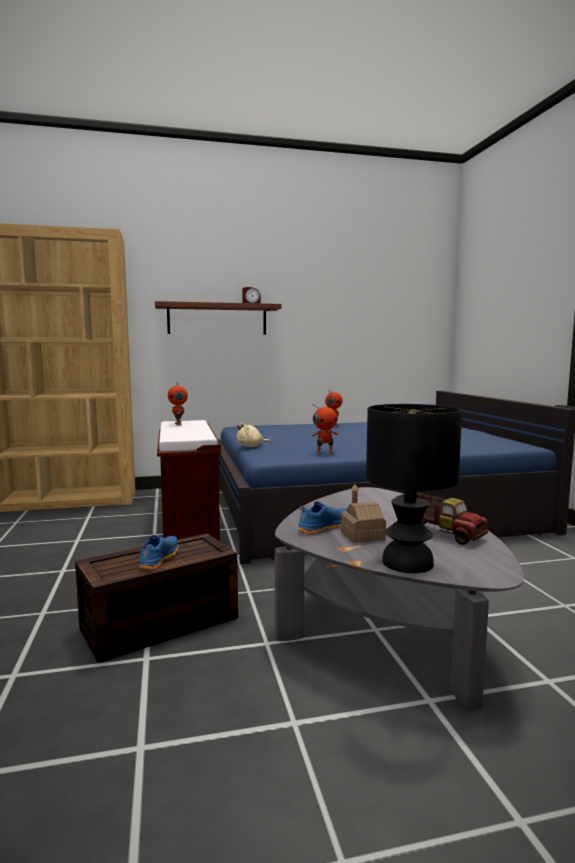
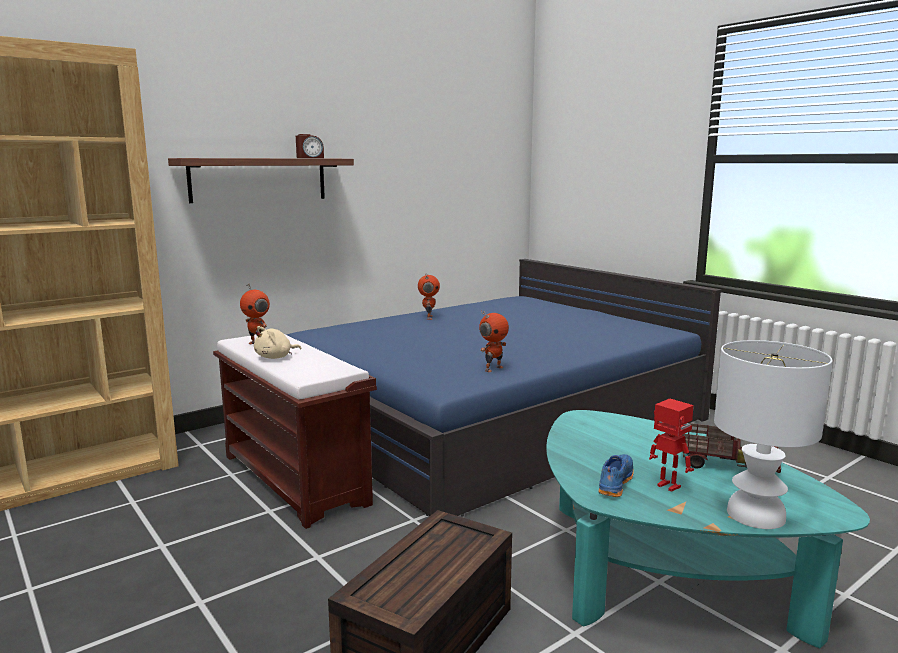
camera: 25 degrees left, 5 degrees up
blue shoe [139,535,178,570] -> none
beige plush toy [236,423,272,447] -> beige plush toy moved to [254,326,302,359]
grey coffee table [275,487,524,710] -> turquoise coffee table [546,410,870,648]
toy house [341,484,386,543] -> toy robot [649,398,694,492]
black table lamp [366,404,462,573] -> white table lamp [714,340,833,529]

